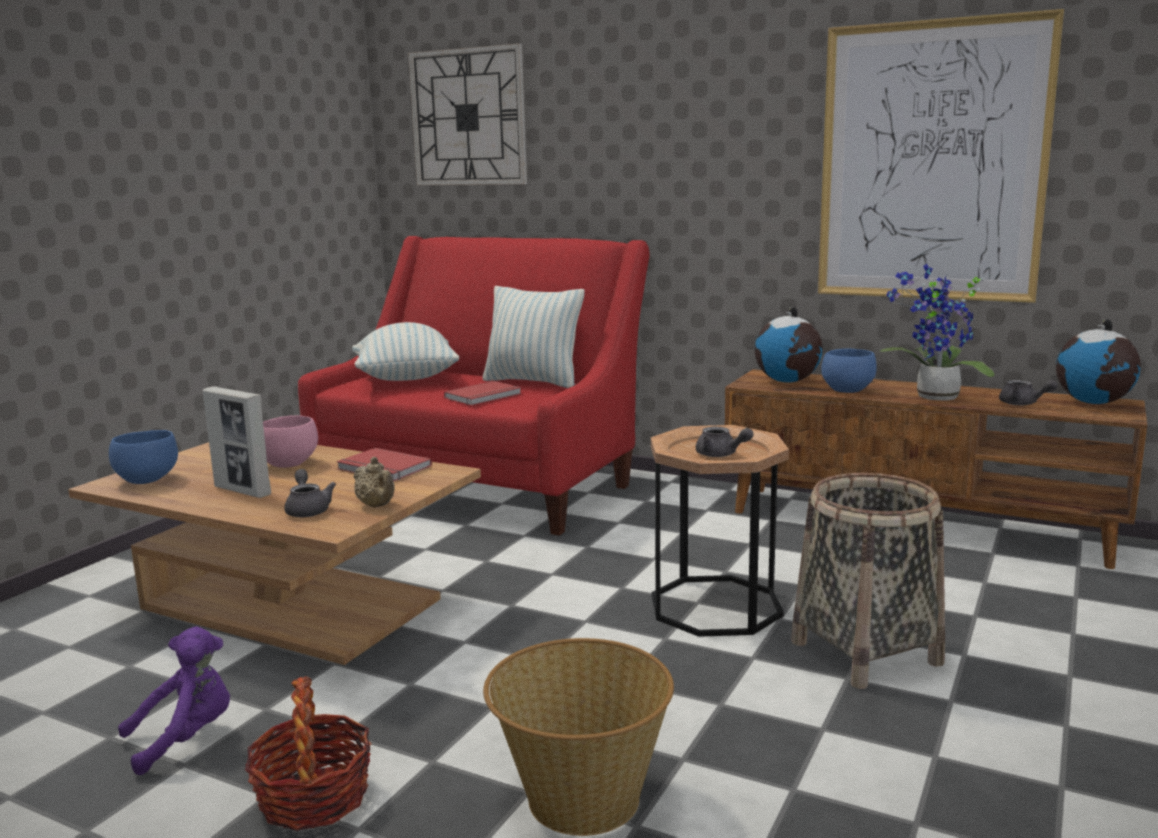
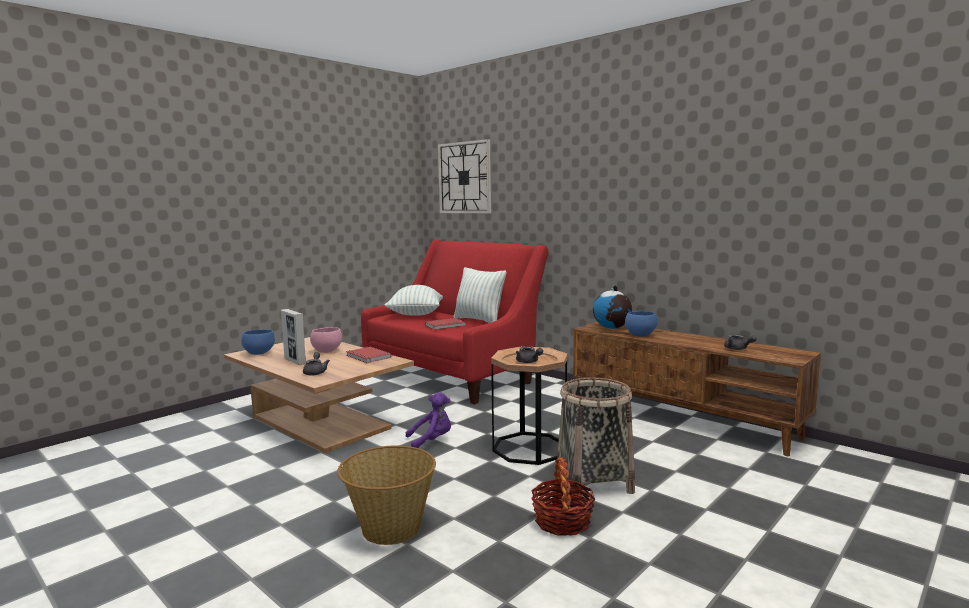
camera: 15 degrees right, 5 degrees down
purple plush toy [118,627,230,775] -> purple plush toy moved to [406,392,451,448]
basket [245,676,372,831] -> basket moved to [531,457,596,536]
beige teapot [354,457,395,507] -> none
picture [818,9,1064,303] -> none
potted plant [880,264,994,401] -> none
globe [1056,319,1141,404] -> none

